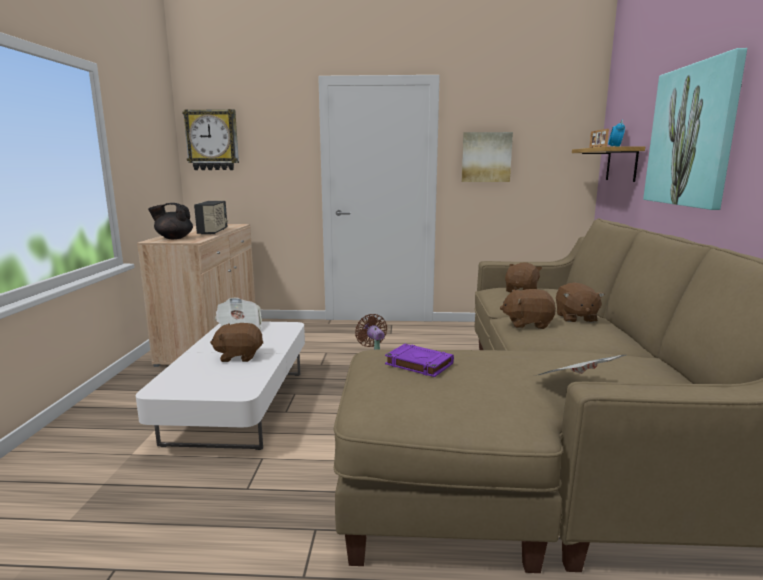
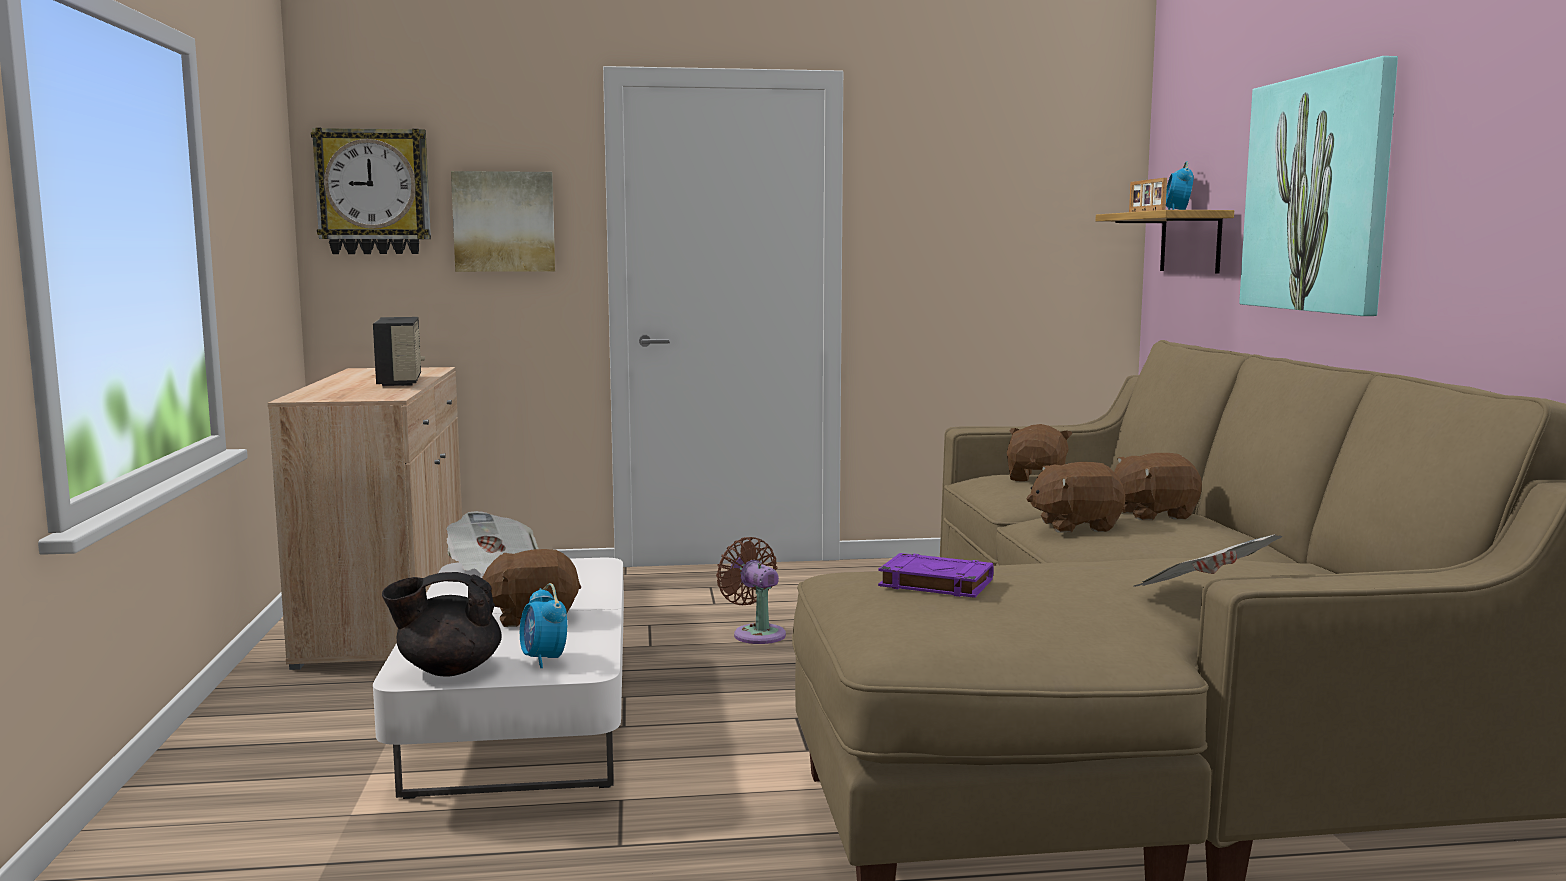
camera: 10 degrees left, 5 degrees down
black teapot [148,203,193,239] -> black teapot moved to [382,572,502,676]
picture [462,132,513,182] -> picture moved to [451,171,555,272]
brown plush toy [556,282,605,323] -> brown plush toy turned 90 degrees clockwise [1114,453,1202,520]
none -> alarm clock [520,583,567,668]

